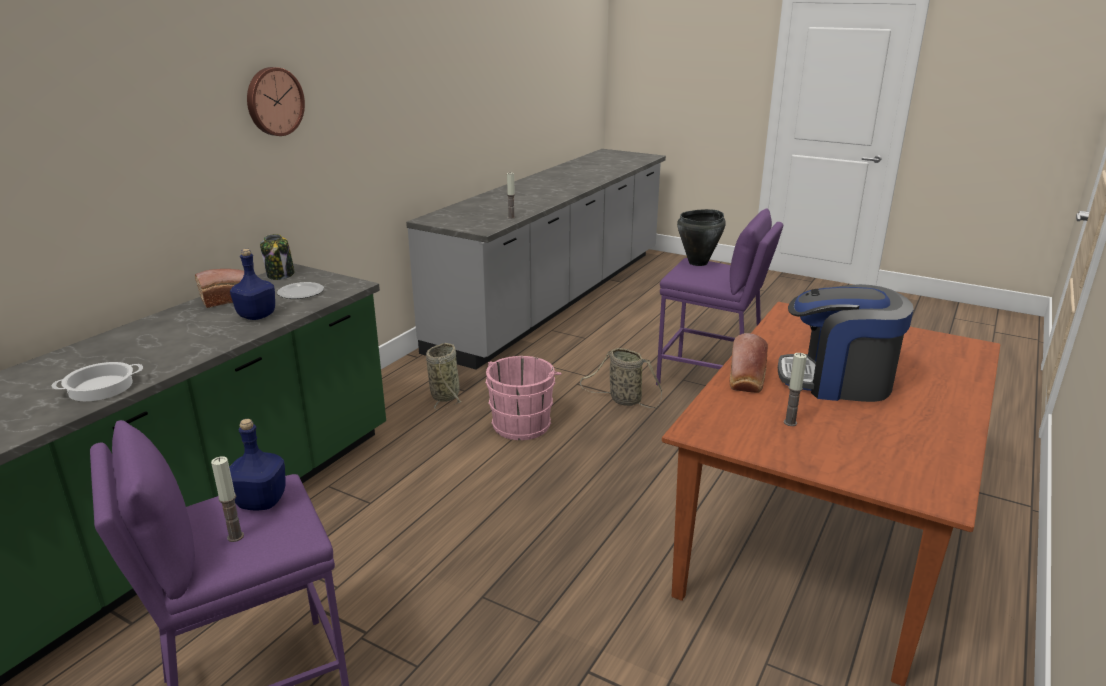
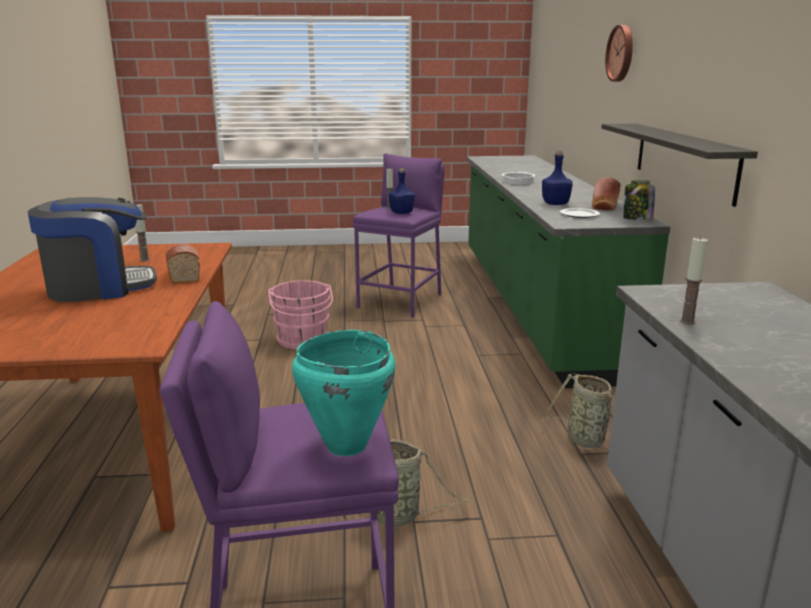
camera: 145 degrees right, 5 degrees down
wall clock [247,67,305,136] -> wall clock moved to [605,25,633,82]
pink bucket [485,356,562,440] -> pink bucket moved to [268,280,333,349]
black cooking pot [677,209,726,266] -> turquoise cooking pot [292,330,396,456]
none -> shelf [601,124,758,207]

